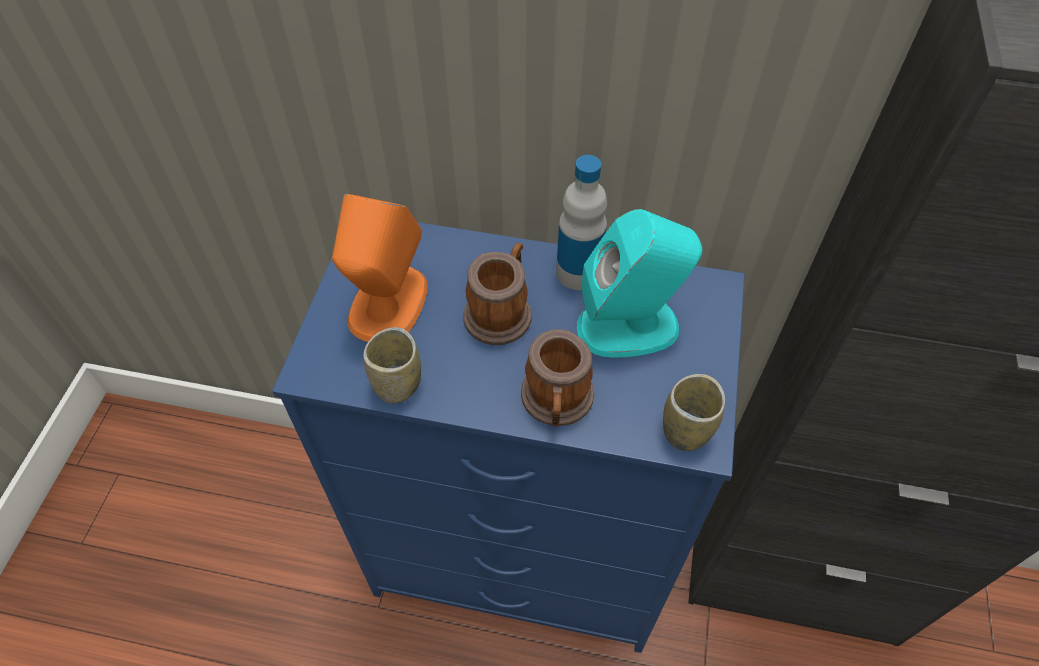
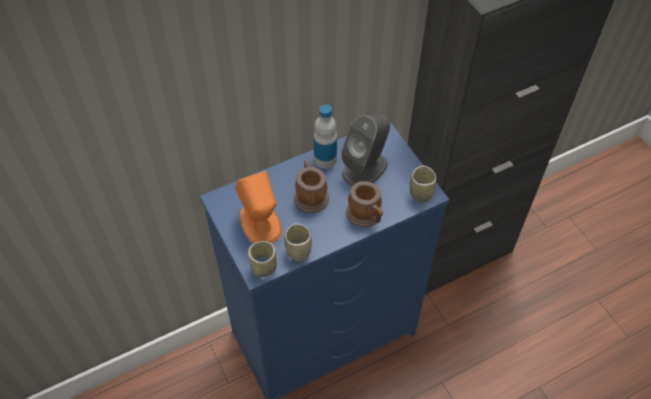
camera: 40 degrees left, 0 degrees up
turquoise speaker [577,209,702,358] -> grey speaker [341,113,390,186]
none -> cup [248,241,277,277]

